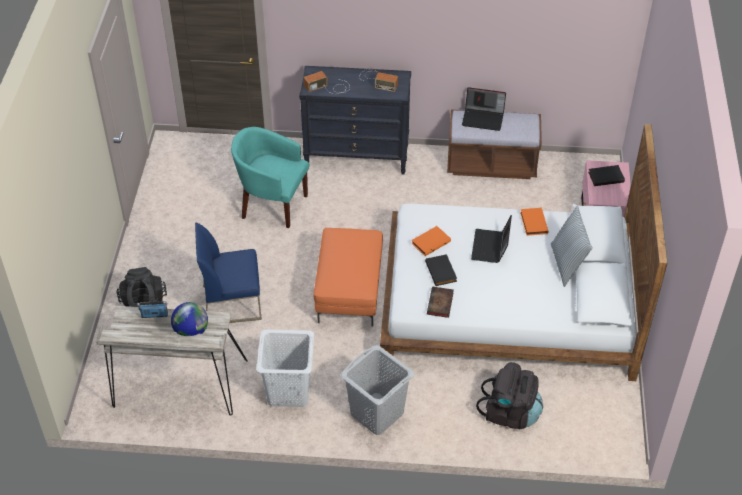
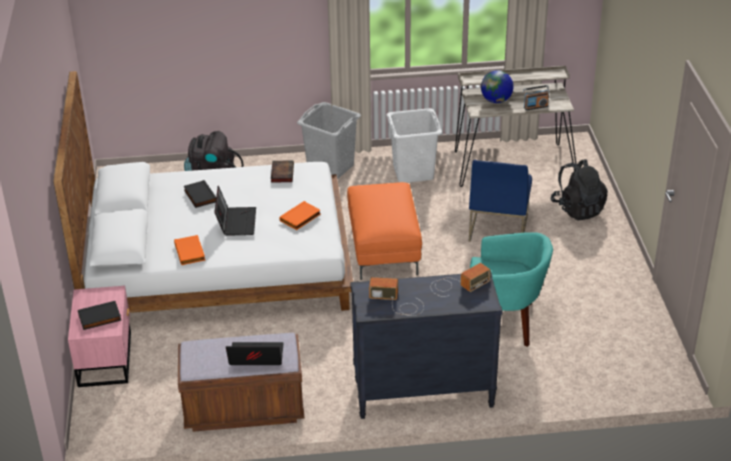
camera: 170 degrees right, 10 degrees down
blue chair [195,222,262,323] -> blue chair turned 120 degrees clockwise [469,160,532,242]
black book [425,254,457,286] -> black book moved to [184,180,216,208]
pillow [551,206,592,287] -> none

